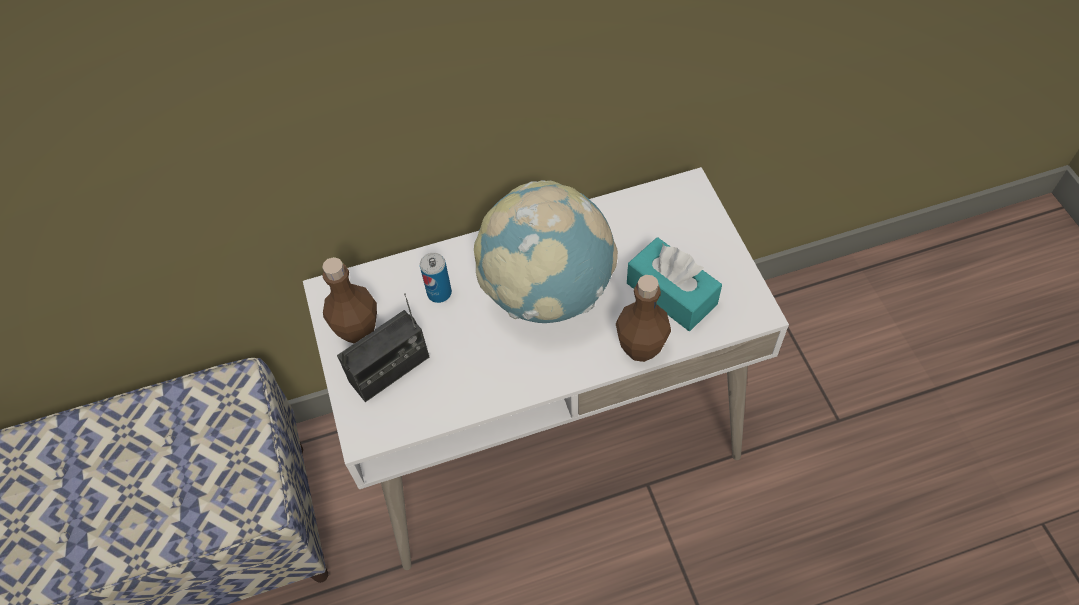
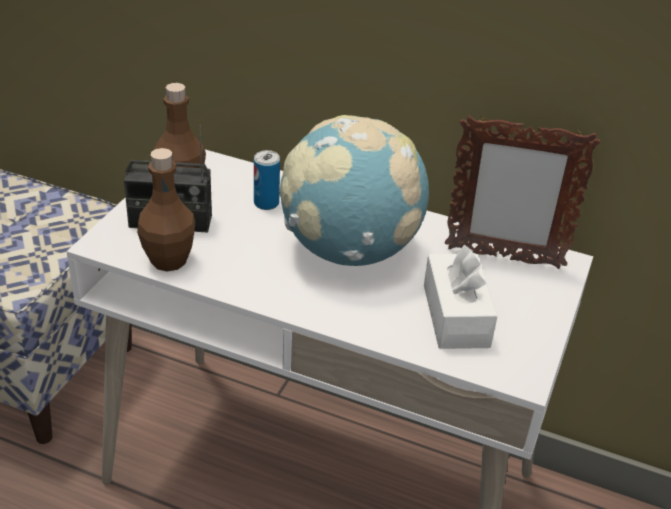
camera: 35 degrees right, 20 degrees down
brown bottle [616,275,671,362] -> brown bottle moved to [137,148,195,272]
turquoise tissue box [627,237,722,331] -> white tissue box [424,245,497,349]
none -> picture frame [445,115,600,269]

